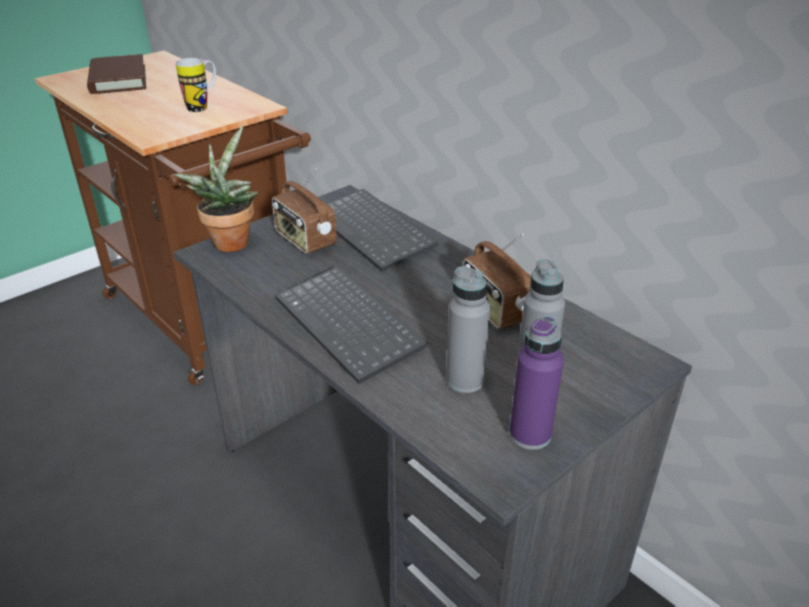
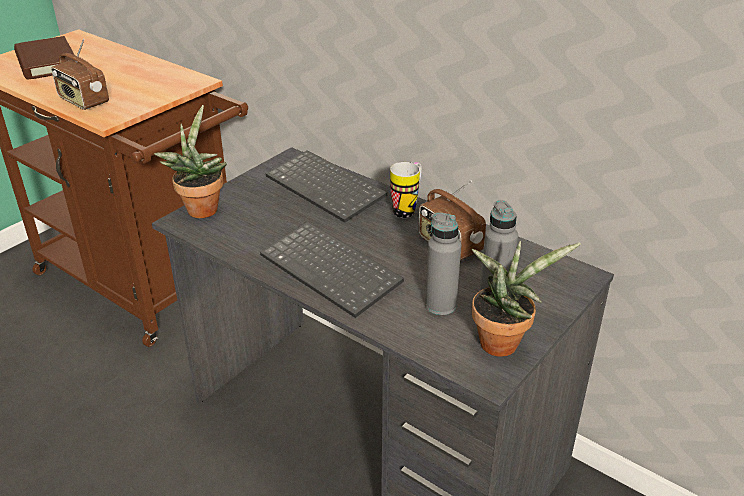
camera: 10 degrees left, 0 degrees up
mug [175,58,216,112] -> mug moved to [390,162,422,218]
radio [272,168,337,254] -> radio moved to [51,39,109,110]
purple bottle [509,316,564,450] -> potted plant [471,241,581,357]

